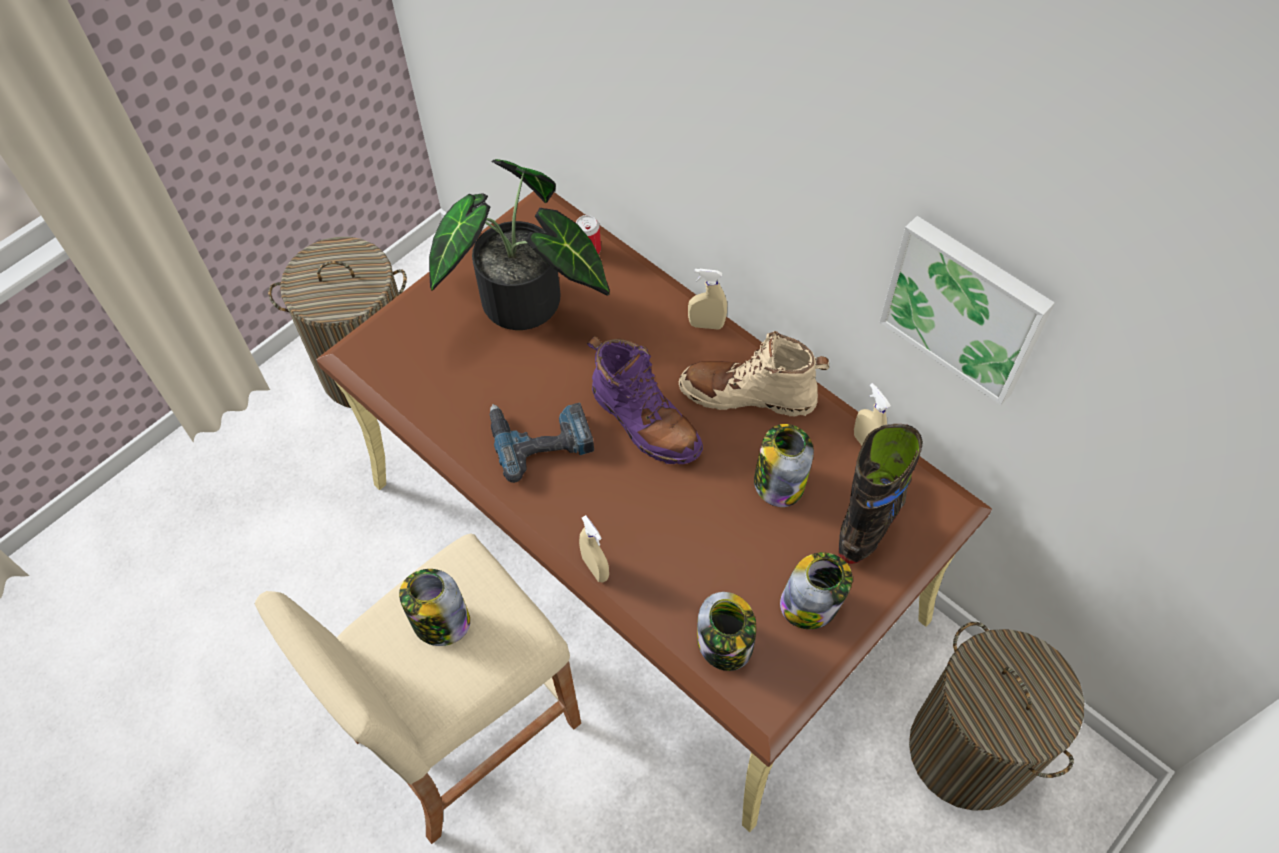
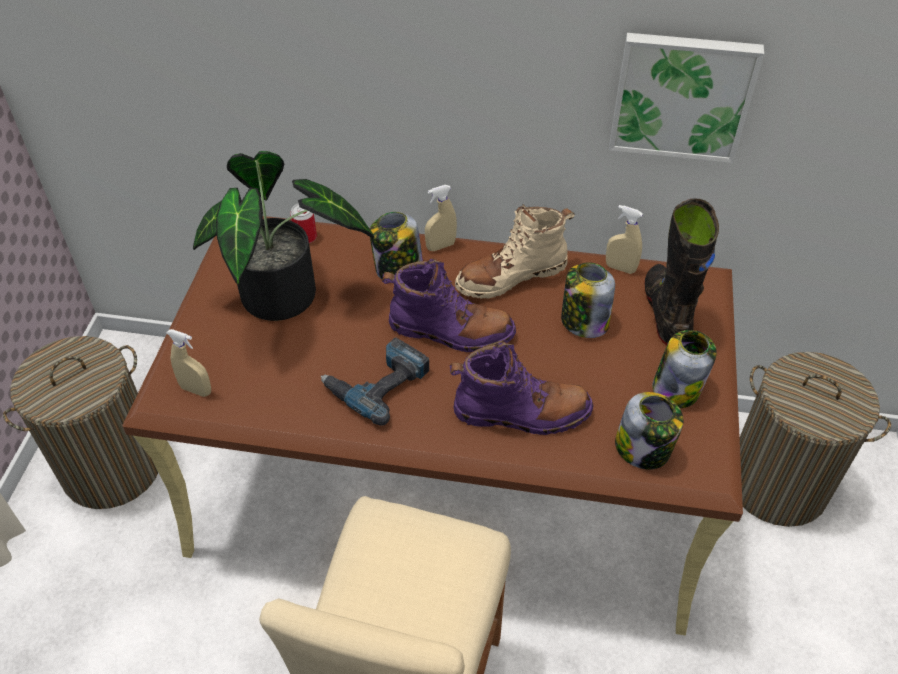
camera: 35 degrees left, 10 degrees down
jar [399,569,470,646] -> jar moved to [370,212,423,279]
beige spray bottle [579,515,609,583] -> beige spray bottle moved to [167,329,211,397]
none -> purple boot [450,341,593,435]

